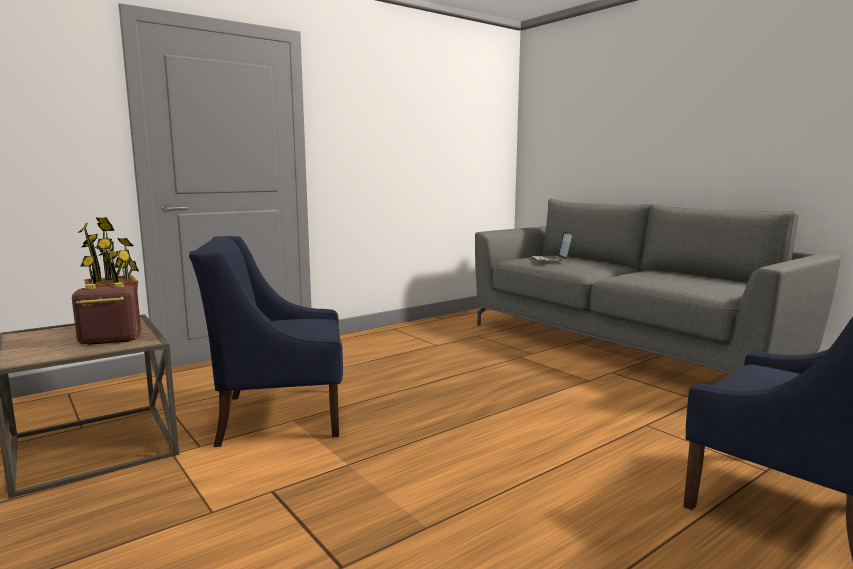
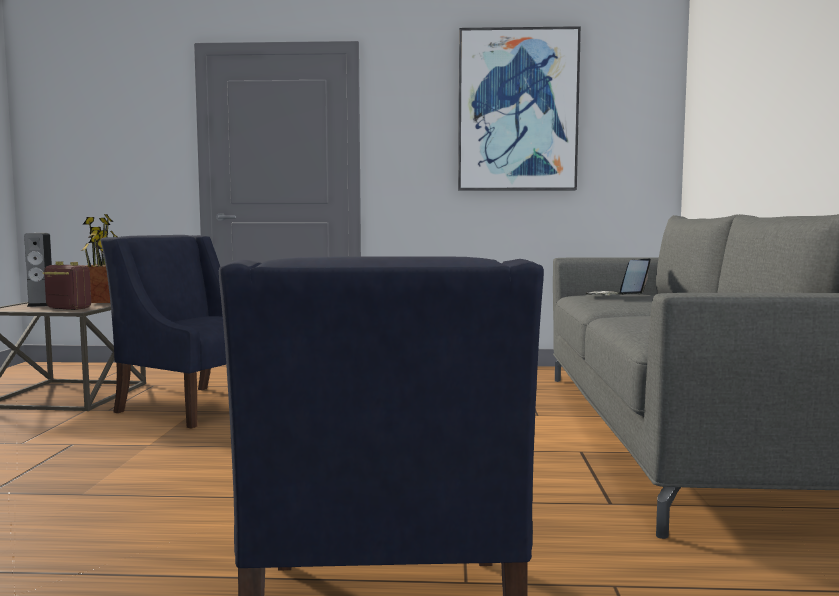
camera: 40 degrees right, 5 degrees down
none -> speaker [24,233,52,307]
none -> picture [458,26,581,191]

